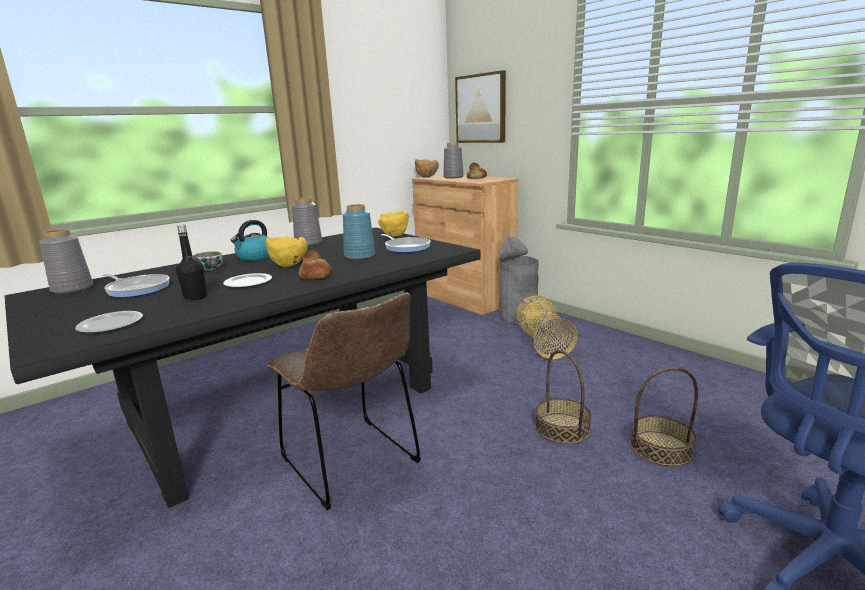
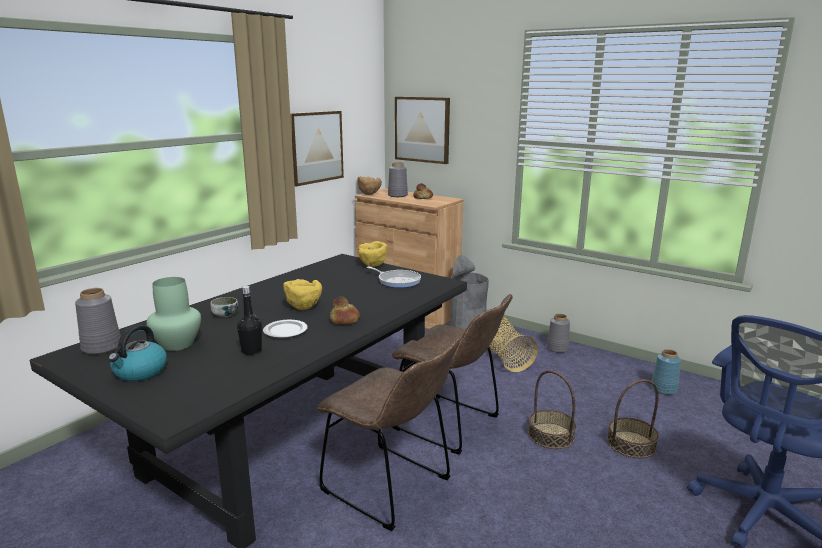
camera: 15 degrees left, 0 degrees up
plate [75,311,143,333] -> none
frying pan [103,274,170,298] -> green vase [146,277,201,351]
kettle [231,220,269,261] -> kettle moved to [108,325,167,381]
grey vase [292,197,322,246] -> grey vase moved to [547,314,570,353]
blue vase [343,204,375,260] -> blue vase moved to [651,349,681,395]
none -> picture [290,111,344,186]
none -> brown chair [392,294,513,455]

